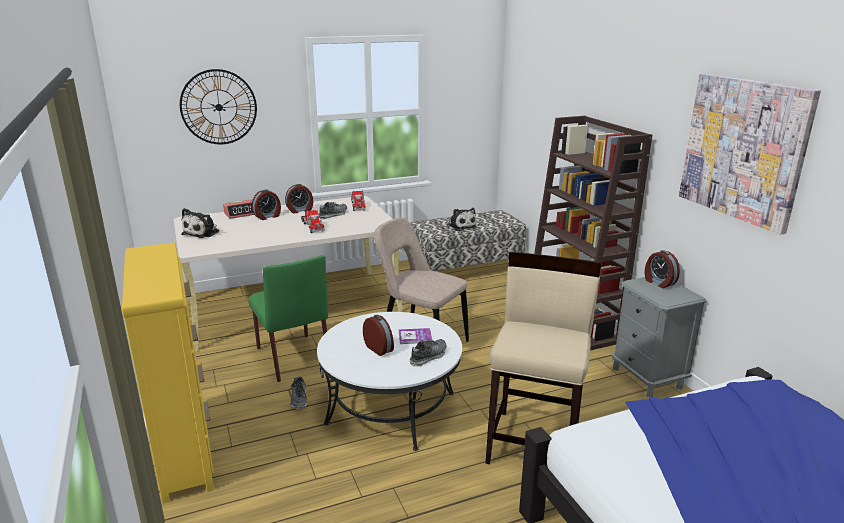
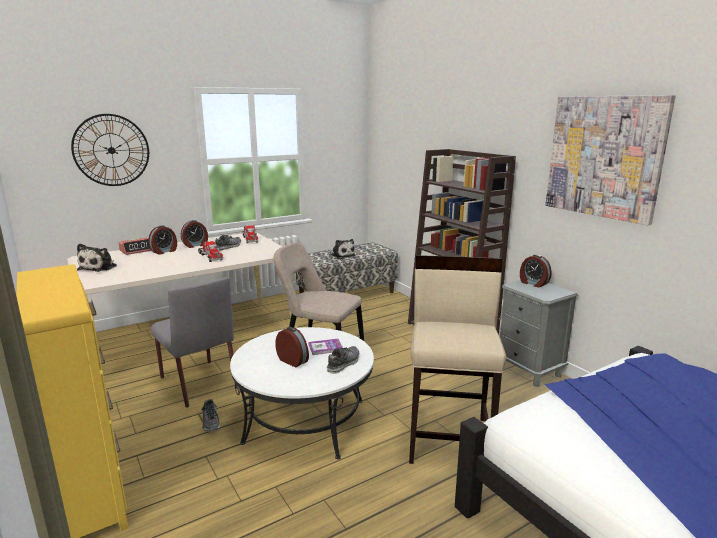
camera: 10 degrees left, 5 degrees down
green chair [248,255,328,382] -> grey chair [151,277,238,408]

